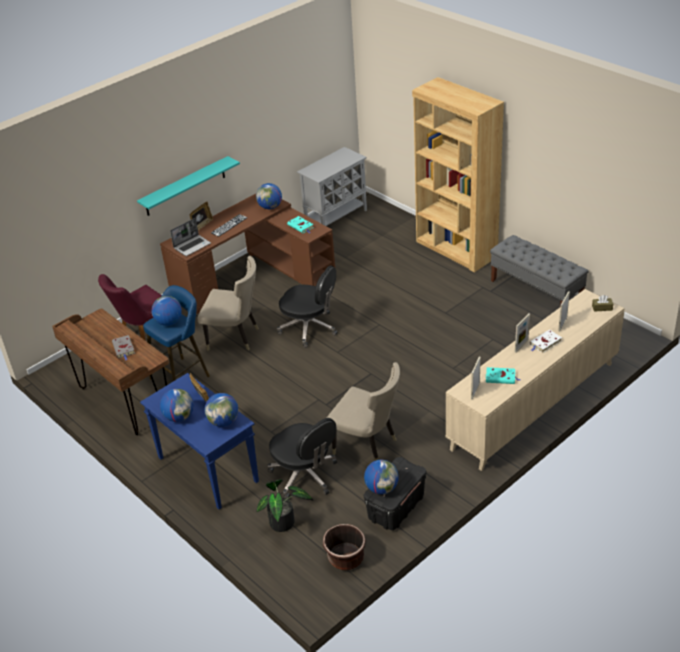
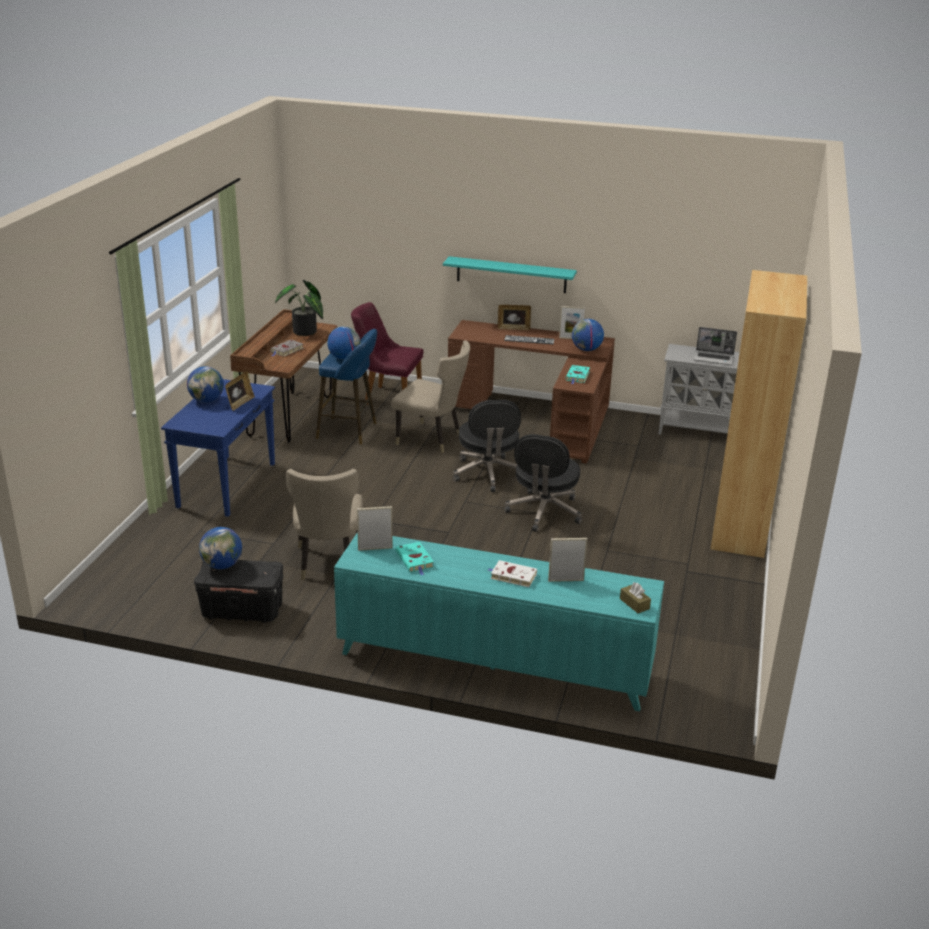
camera: 55 degrees right, 10 degrees down
laptop [170,218,211,256] -> laptop moved to [693,327,737,365]
beige chair [197,256,259,351] -> beige chair turned 45 degrees counterclockwise [391,340,470,453]
globe [205,393,238,427] -> none
potted plant [256,479,313,532] -> potted plant moved to [275,280,323,336]
black office chair [267,418,337,498] -> black office chair moved to [504,434,582,532]
brown planter [323,524,366,570] -> none
beige cabinet [446,289,625,471] -> turquoise cabinet [334,532,664,711]
grey bench [490,235,589,307] -> none
picture frame [515,313,530,353] -> picture frame moved to [559,306,586,339]

